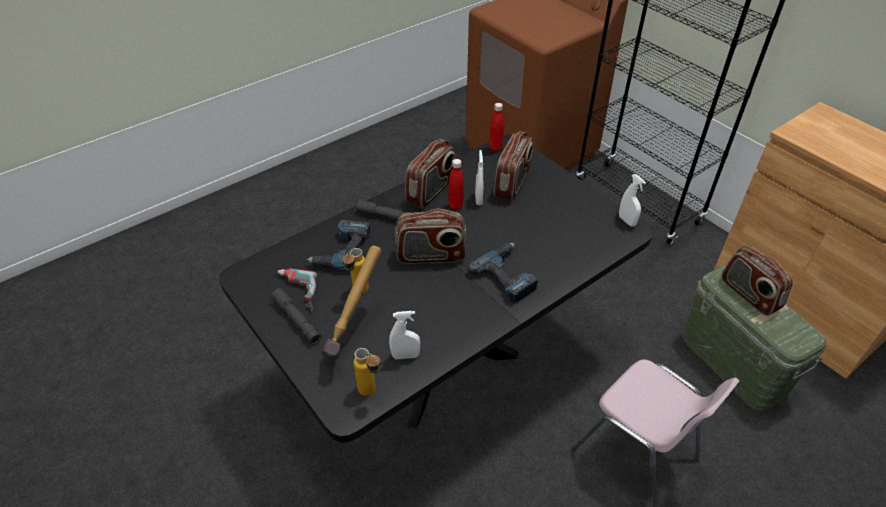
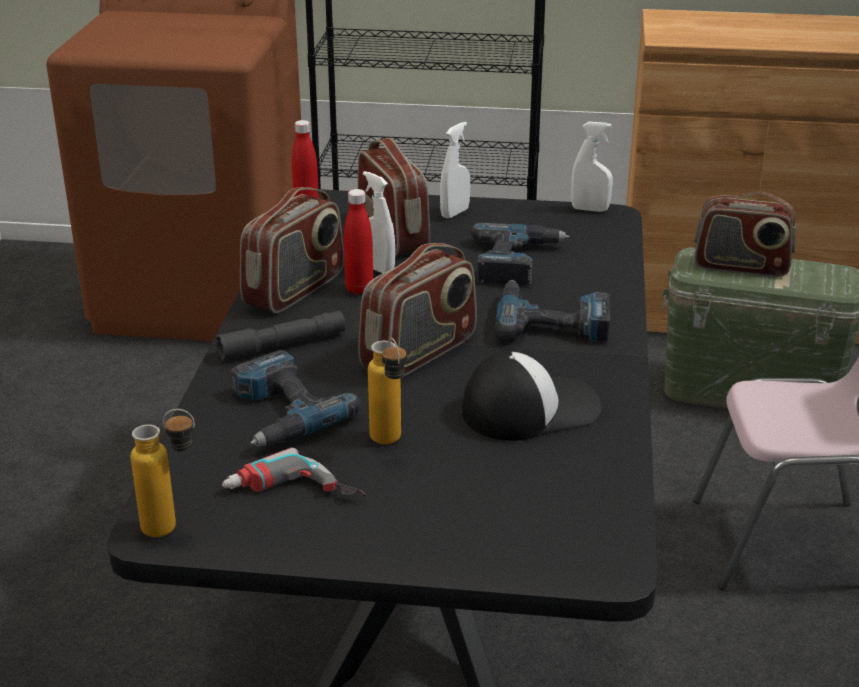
camera: 45 degrees left, 15 degrees down
grey flashlight [271,288,322,344] -> none
hammer [322,245,381,357] -> none
bottle [354,348,380,396] -> bottle moved to [131,409,195,537]
white spray bottle [389,311,420,359] -> white spray bottle moved to [440,122,470,218]
radio [405,139,455,208] -> radio turned 45 degrees clockwise [240,187,344,313]
none -> cap [462,351,602,441]
none -> power drill [471,223,569,286]

